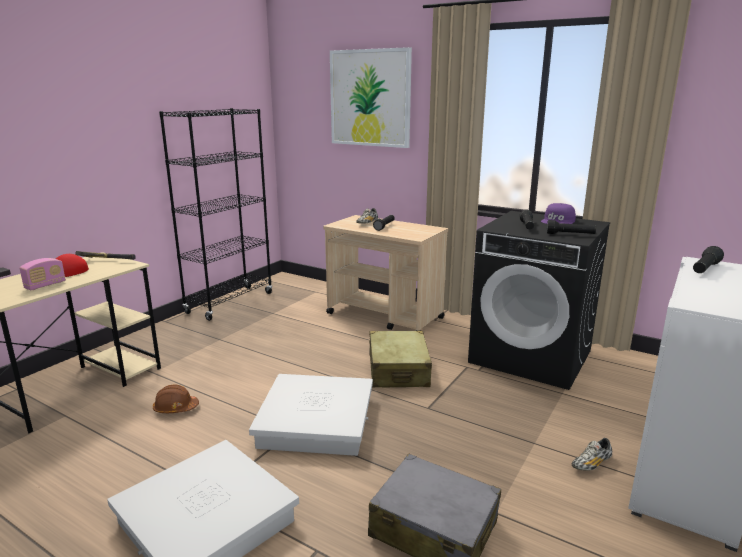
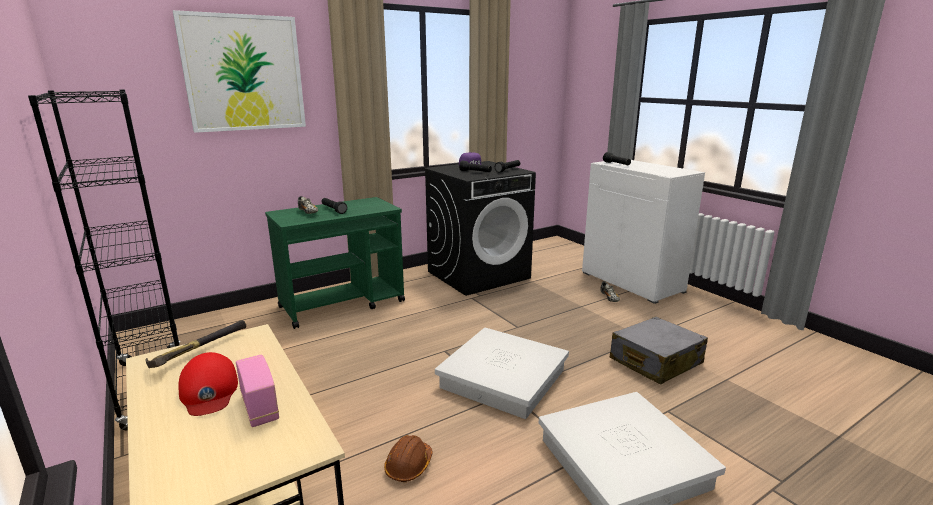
camera: 65 degrees left, 0 degrees up
beige cart [323,215,448,331] -> green cart [265,197,405,329]
beige suitcase [369,331,432,387] -> none

